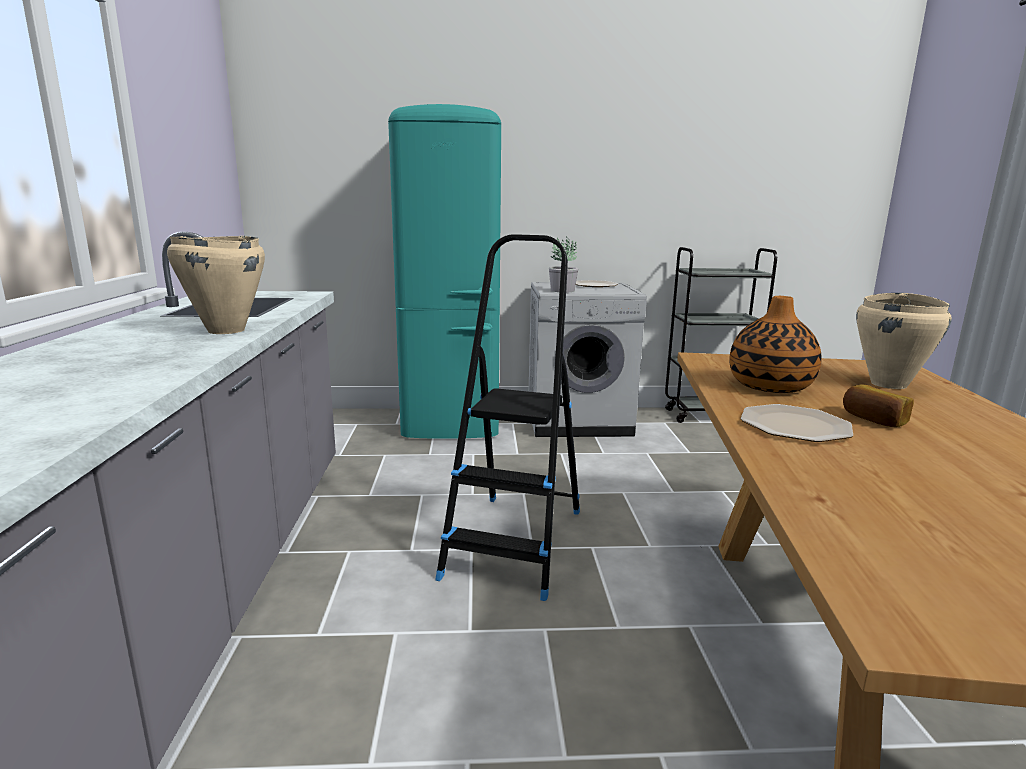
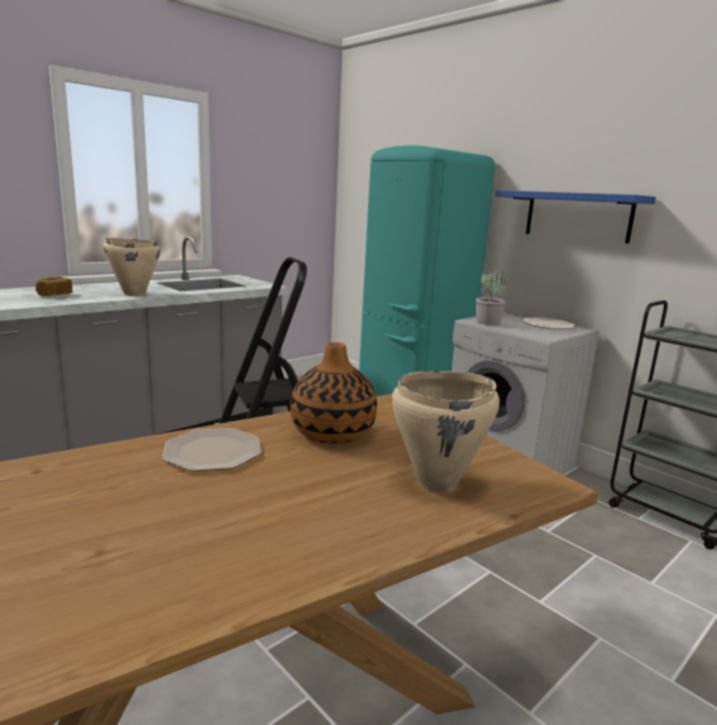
camera: 50 degrees right, 0 degrees up
bread [843,384,914,427] -> bread moved to [35,277,72,296]
none -> blue shelf [496,190,656,243]

